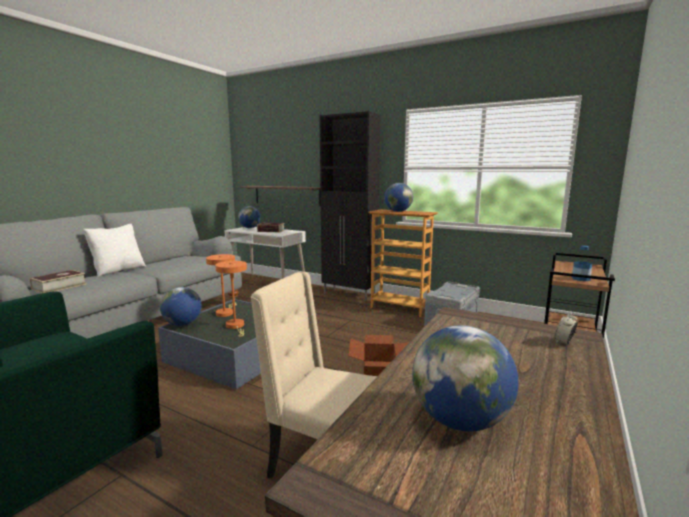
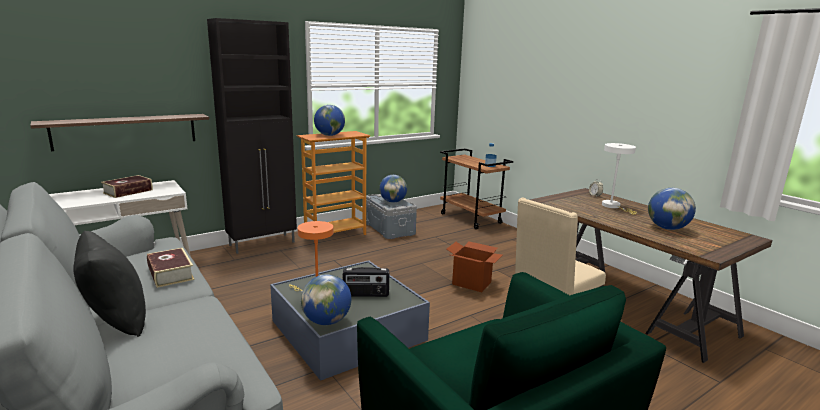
camera: 65 degrees left, 5 degrees up
book [30,270,87,293] -> book moved to [147,248,195,288]
white pillow [83,224,146,277] -> black pillow [73,231,146,337]
orange table lamp [215,261,247,337] -> radio [343,267,389,297]
globe [238,206,261,228] -> globe moved to [379,175,407,203]
none -> white table lamp [602,143,637,215]

